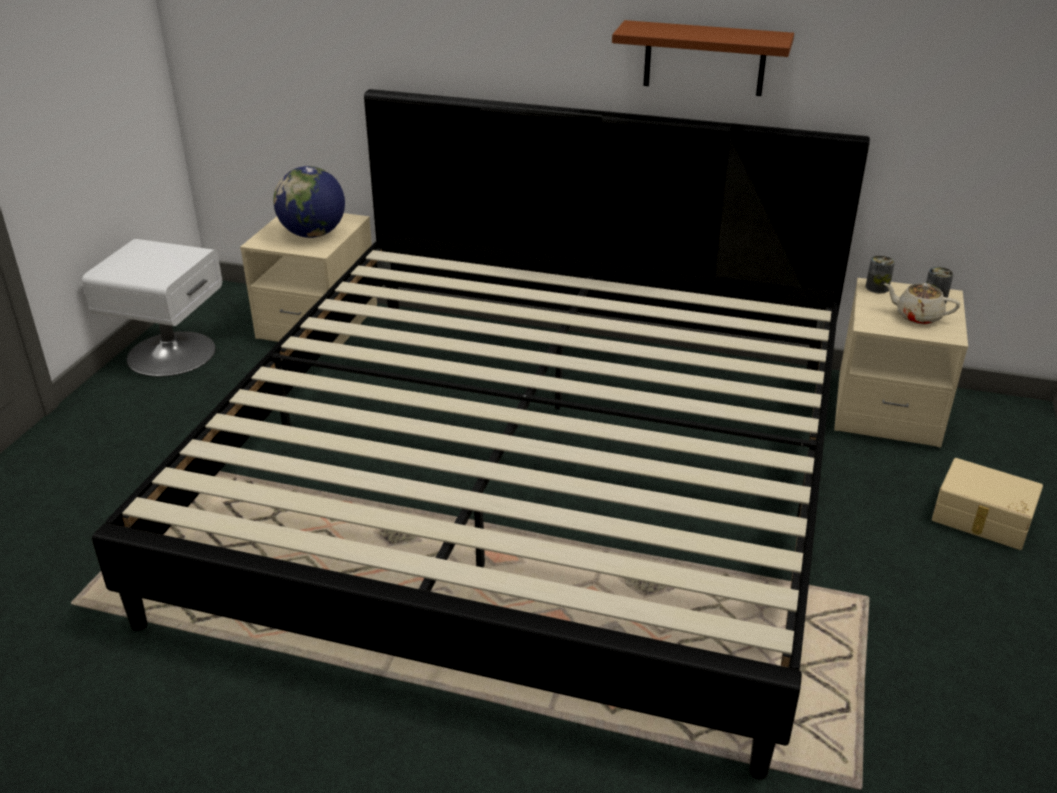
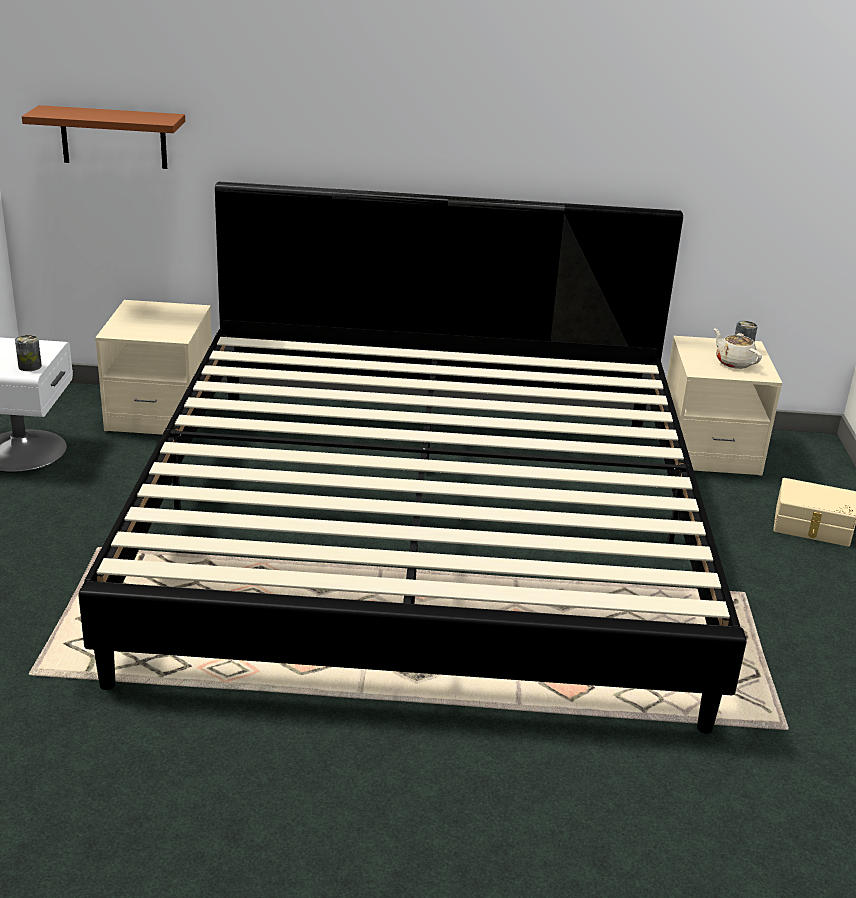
camera: 15 degrees left, 5 degrees down
globe [273,166,345,238] -> none
brown shelf [612,20,794,96] -> brown shelf moved to [22,105,185,169]
can [865,255,895,293] -> can moved to [15,335,42,371]
beige teapot [884,283,960,324] -> beige teapot turned 45 degrees clockwise [714,329,762,369]

